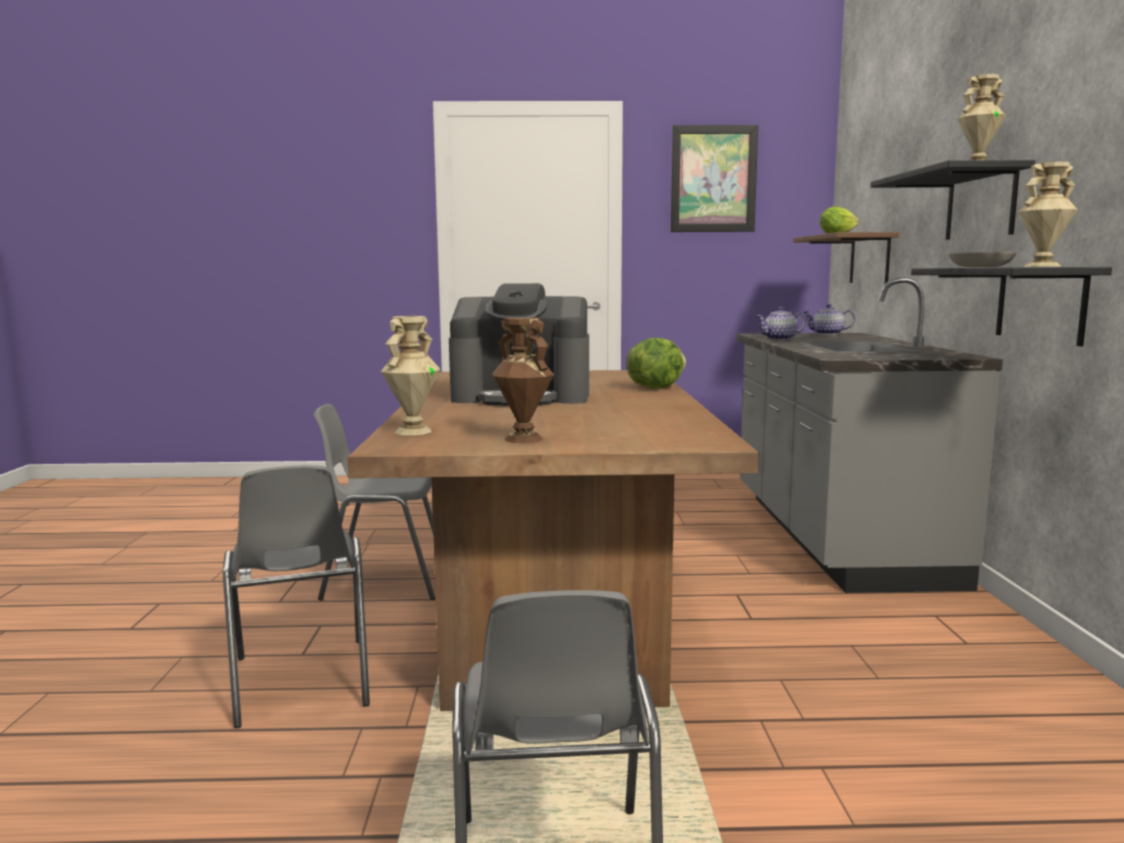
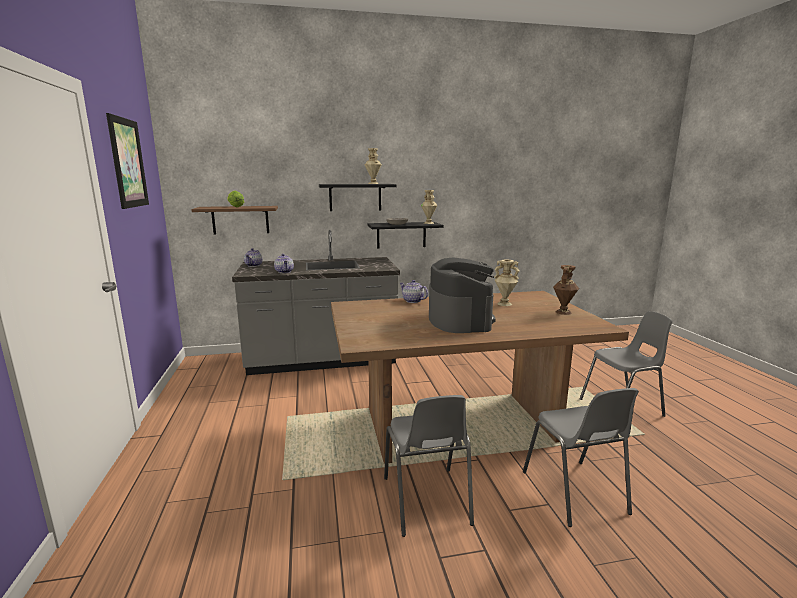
camera: 100 degrees left, 5 degrees up
grey chair [223,465,370,728] -> grey chair turned 105 degrees clockwise [523,388,639,527]
beige vase [381,316,440,436] -> beige vase moved to [494,260,520,306]
lettuce [626,338,686,388] -> teapot [400,280,428,303]

